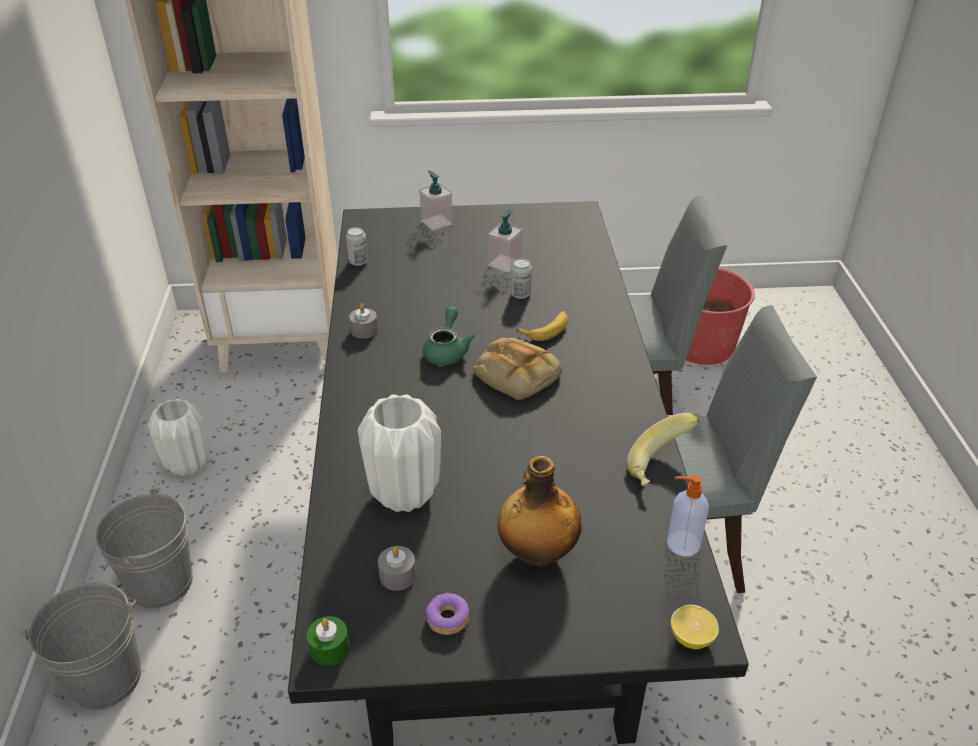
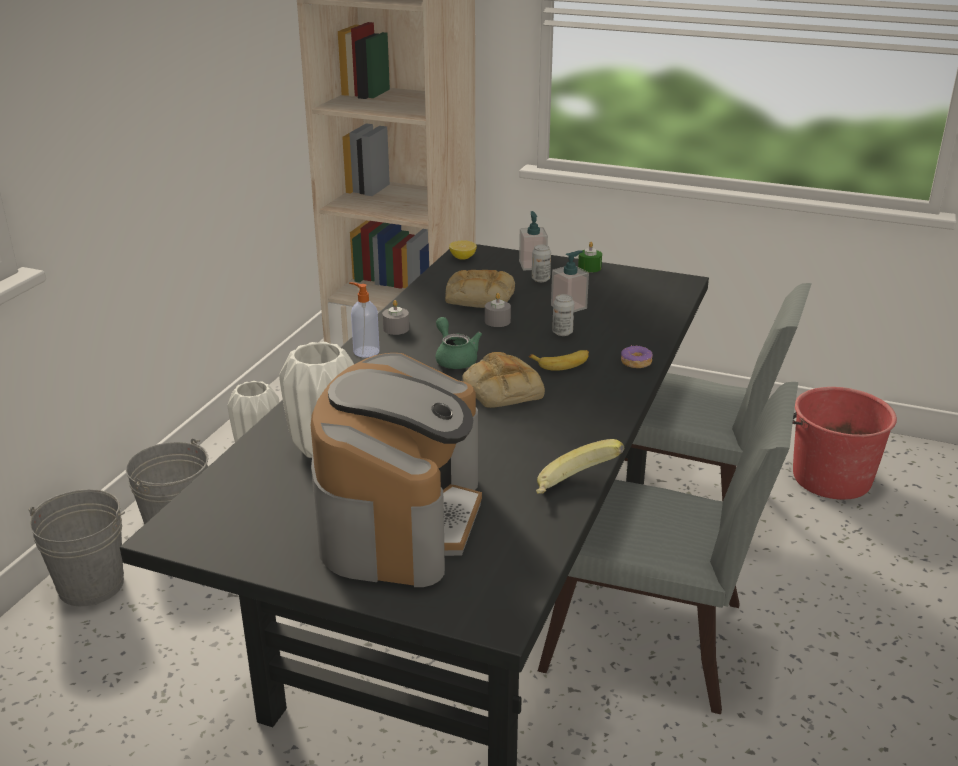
camera: 25 degrees right, 10 degrees down
green candle [307,616,350,666] -> green candle moved to [578,242,602,273]
can [346,227,368,266] -> can moved to [532,245,551,282]
grey candle [378,546,416,591] -> grey candle moved to [485,293,511,327]
green teapot [423,306,475,366] -> green teapot turned 60 degrees counterclockwise [435,317,482,369]
donut [426,592,469,635] -> donut moved to [621,345,653,368]
bottle [497,456,582,567] -> coffee machine [311,353,482,587]
soap dispenser [667,475,709,556] -> soap dispenser moved to [349,282,380,358]
lemon [671,605,719,649] -> lemon moved to [449,241,477,260]
none -> bread [445,270,515,308]

